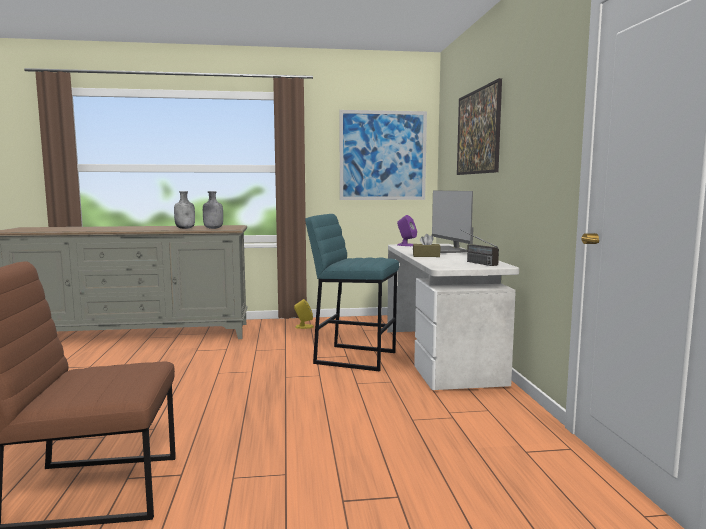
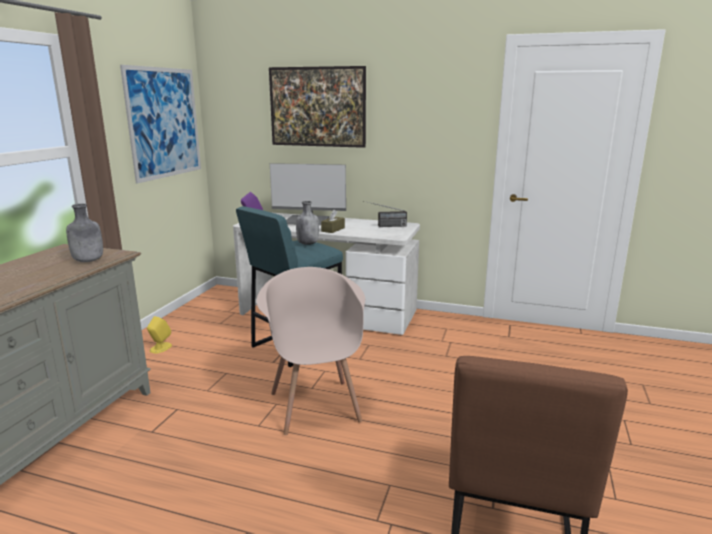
camera: 65 degrees left, 10 degrees up
grey bottle [174,191,195,229] -> grey bottle moved to [296,201,319,245]
none -> beige chair [257,267,365,435]

